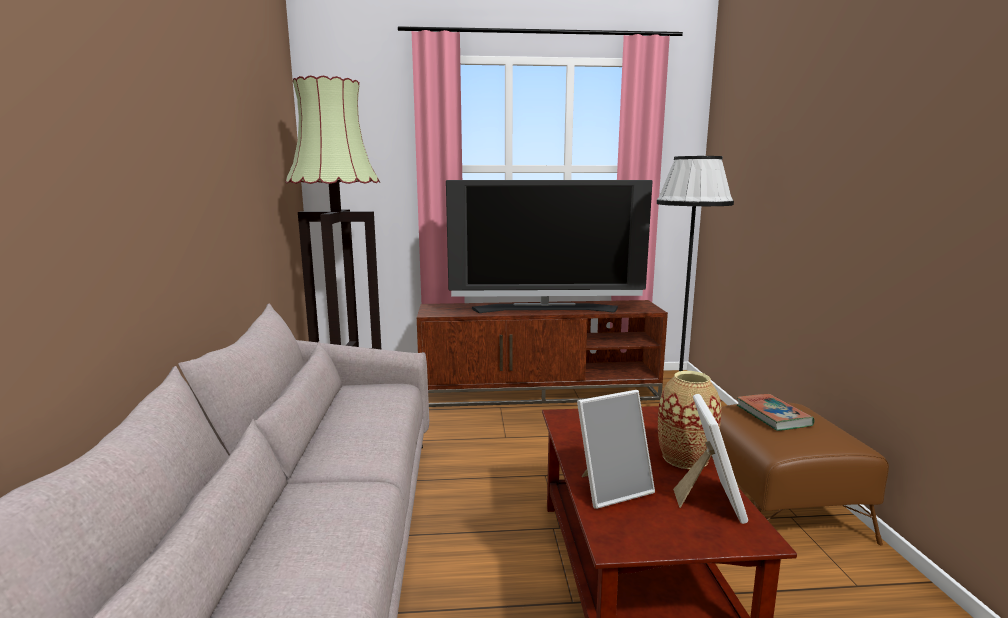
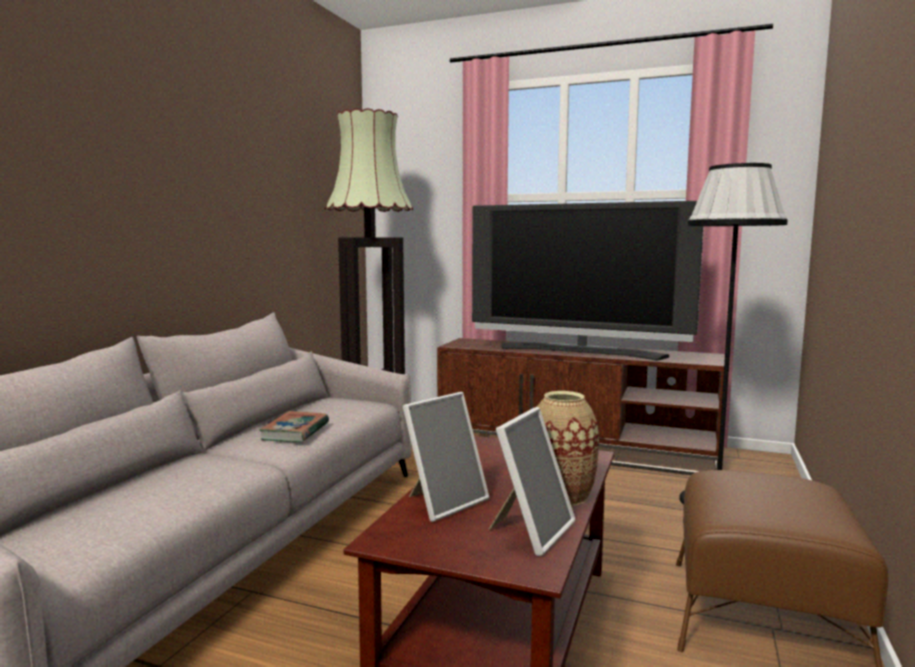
camera: 25 degrees right, 5 degrees down
picture frame [577,390,655,509] -> picture frame turned 45 degrees counterclockwise [403,392,489,522]
book [737,394,814,431] -> book moved to [259,411,329,442]

